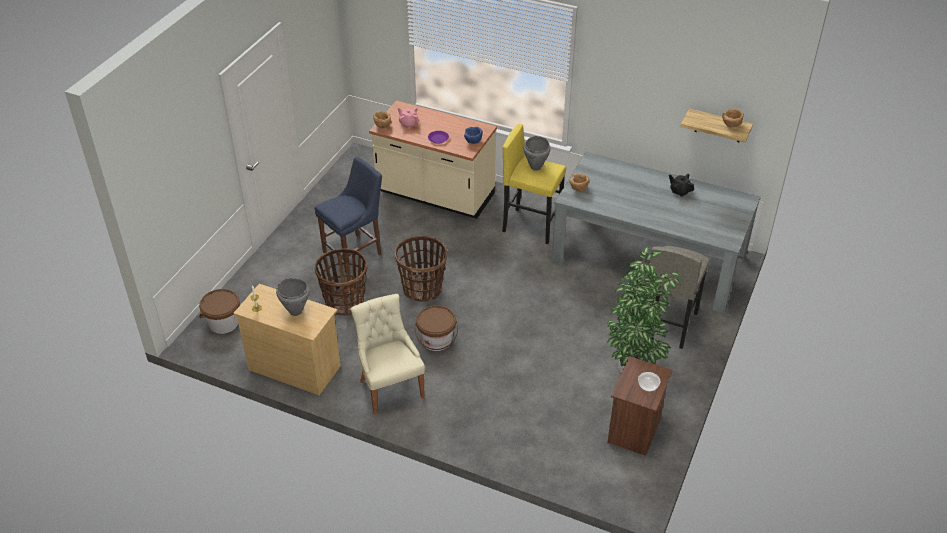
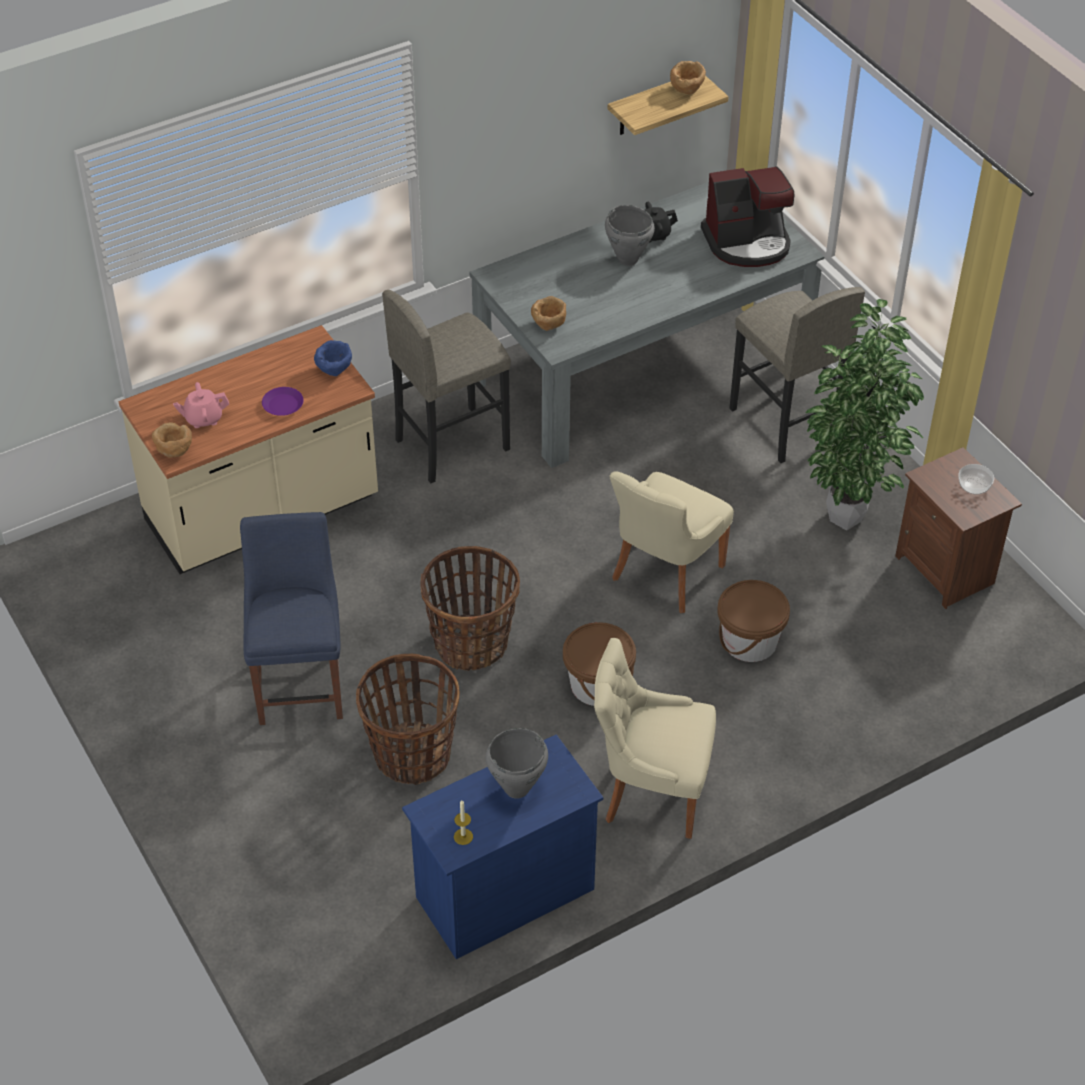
camera: 55 degrees left, 5 degrees up
brown bucket [199,289,240,334] -> brown bucket moved to [717,580,790,662]
beige dresser [234,284,341,395] -> blue dresser [402,734,603,959]
yellow stool [502,124,566,244] -> grey stool [382,290,511,483]
grey cooking pot [524,136,550,171] -> grey cooking pot moved to [605,205,655,266]
none -> beige chair [609,471,734,613]
none -> coffee machine [701,166,794,267]

